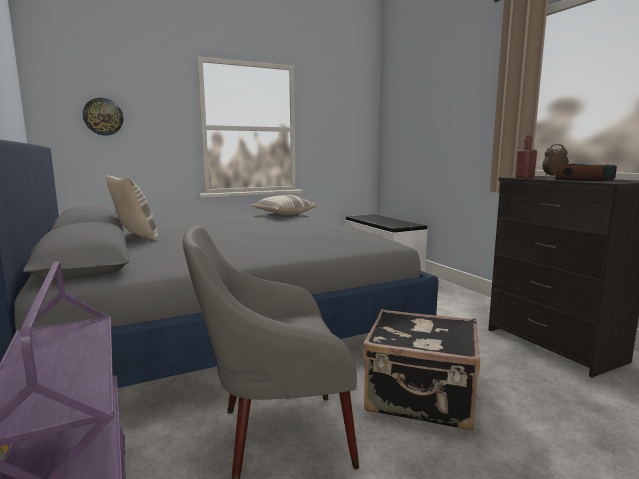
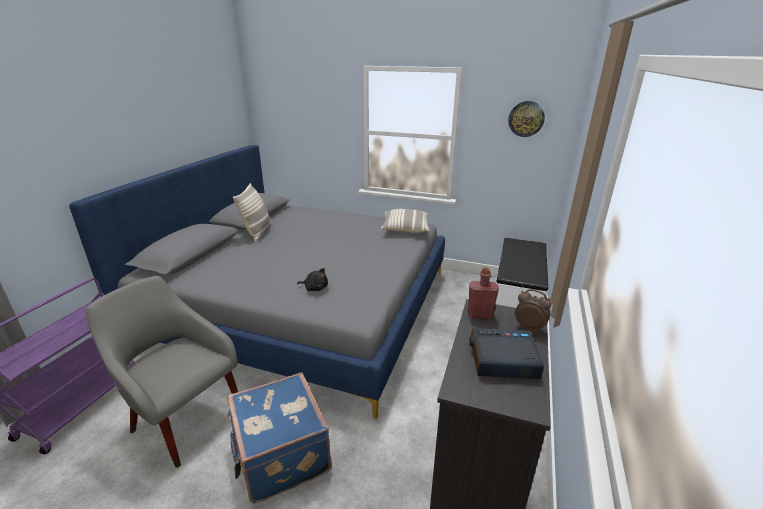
camera: 45 degrees right, 15 degrees up
wall clock [83,98,123,136] -> wall clock moved to [508,101,545,137]
black suitcase [362,309,480,430] -> blue suitcase [227,372,332,503]
none -> black plush toy [297,268,328,291]

